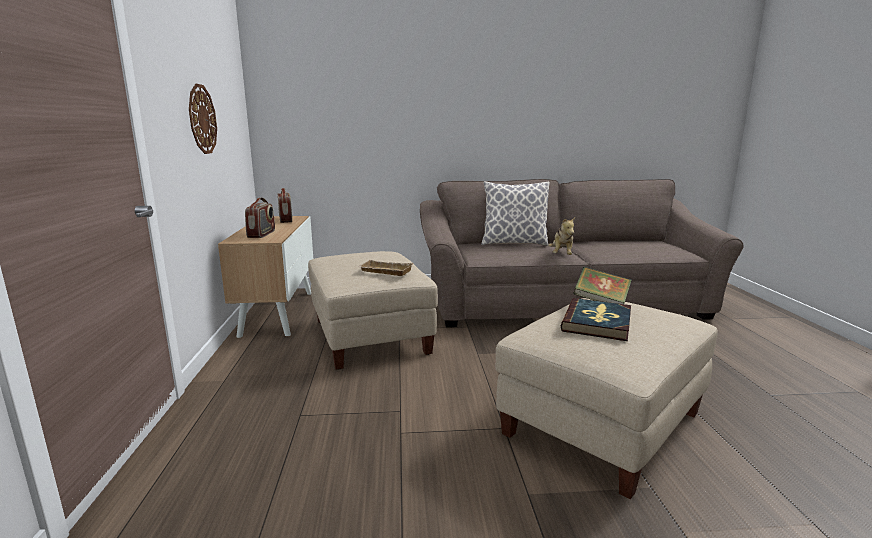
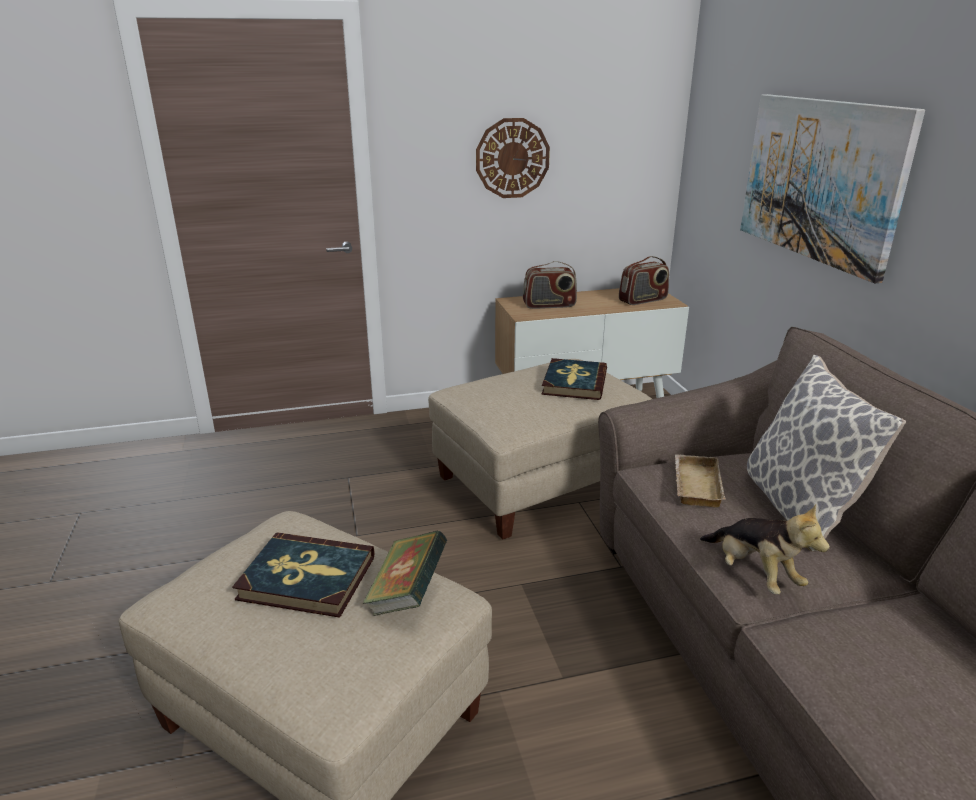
camera: 80 degrees right, 10 degrees up
beige tray [358,260,413,276] -> beige tray moved to [675,454,726,507]
plush toy [548,217,575,255] -> plush toy turned 120 degrees counterclockwise [700,504,830,594]
none -> book [541,358,607,400]
none -> picture [740,94,925,284]

